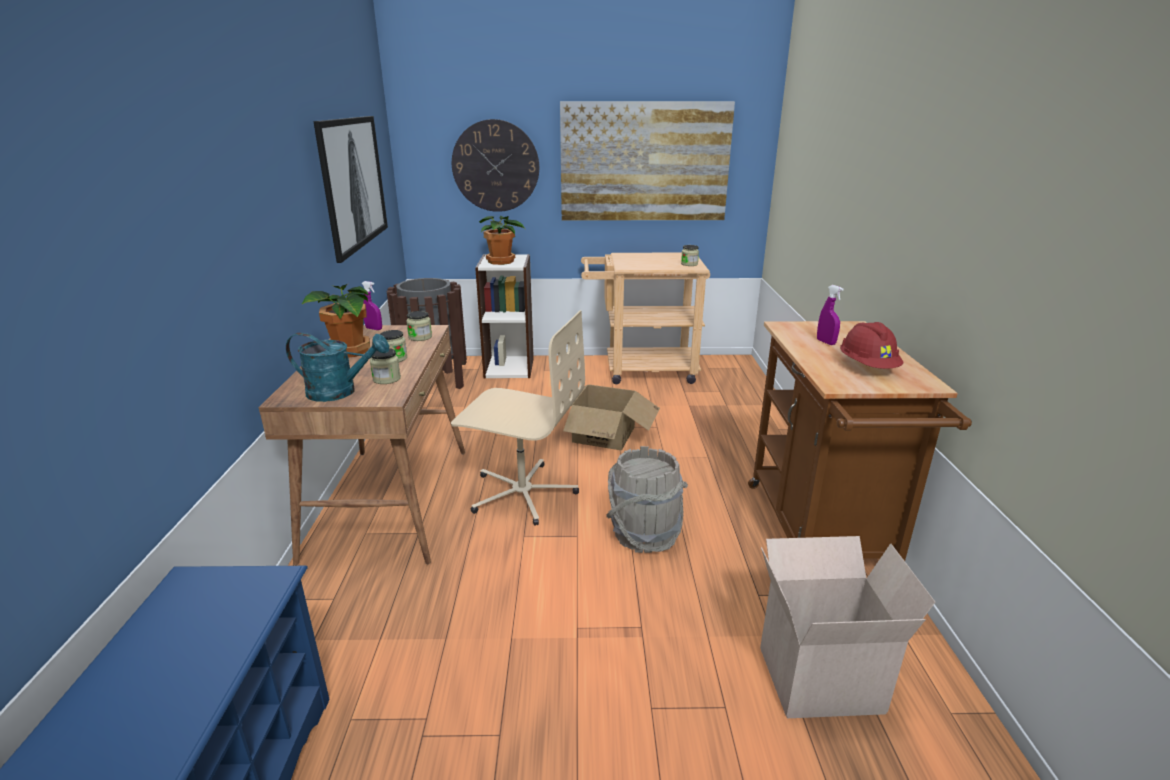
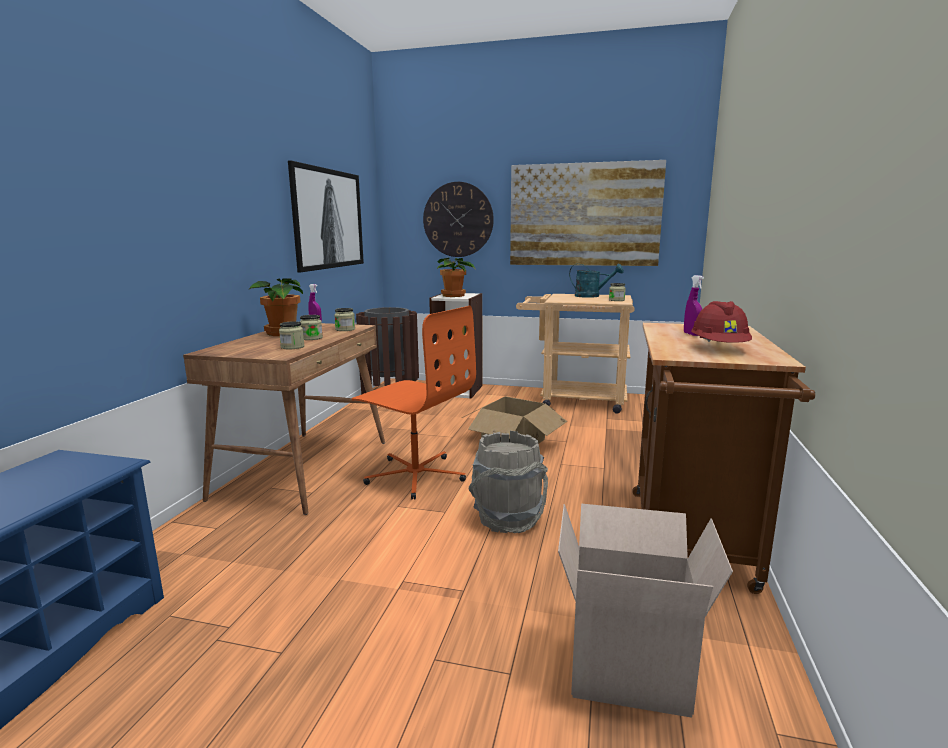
camera: 15 degrees right, 10 degrees down
turquoise watering can [286,333,389,402] -> turquoise watering can moved to [569,264,624,298]
beige office chair [451,310,585,526] -> orange office chair [351,306,476,500]

